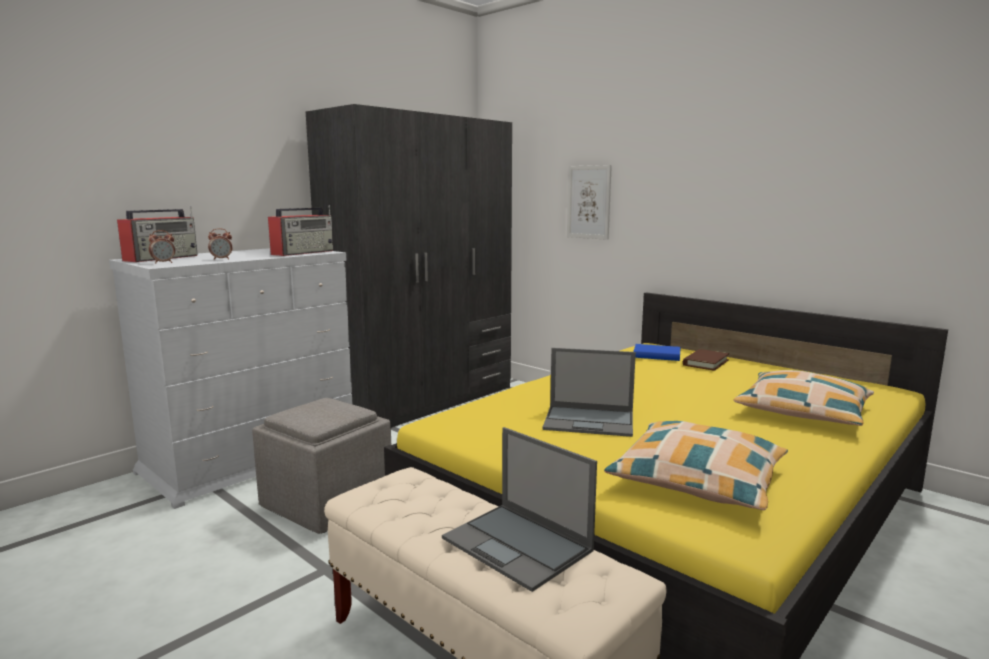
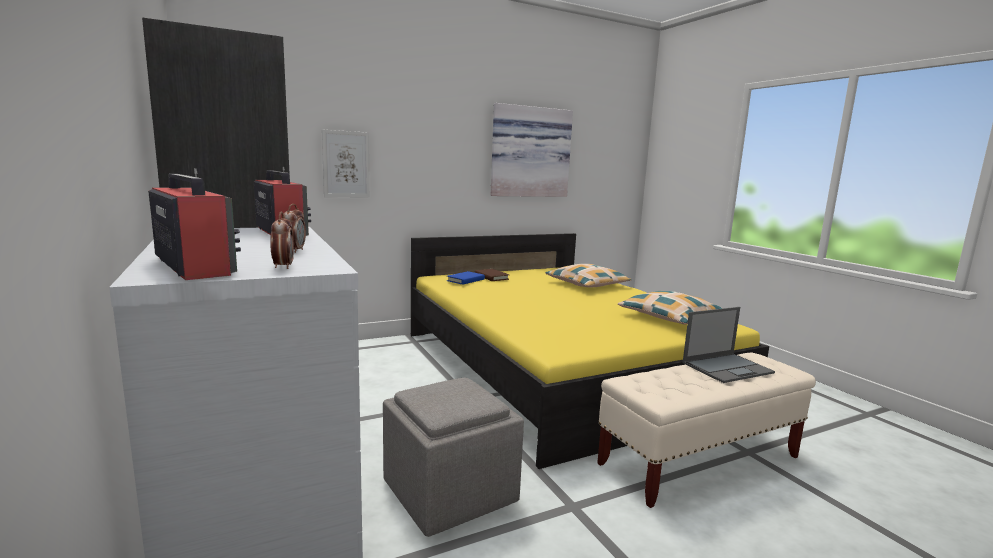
camera: 70 degrees left, 0 degrees up
laptop [543,348,636,437] -> none
none -> picture [491,103,573,197]

